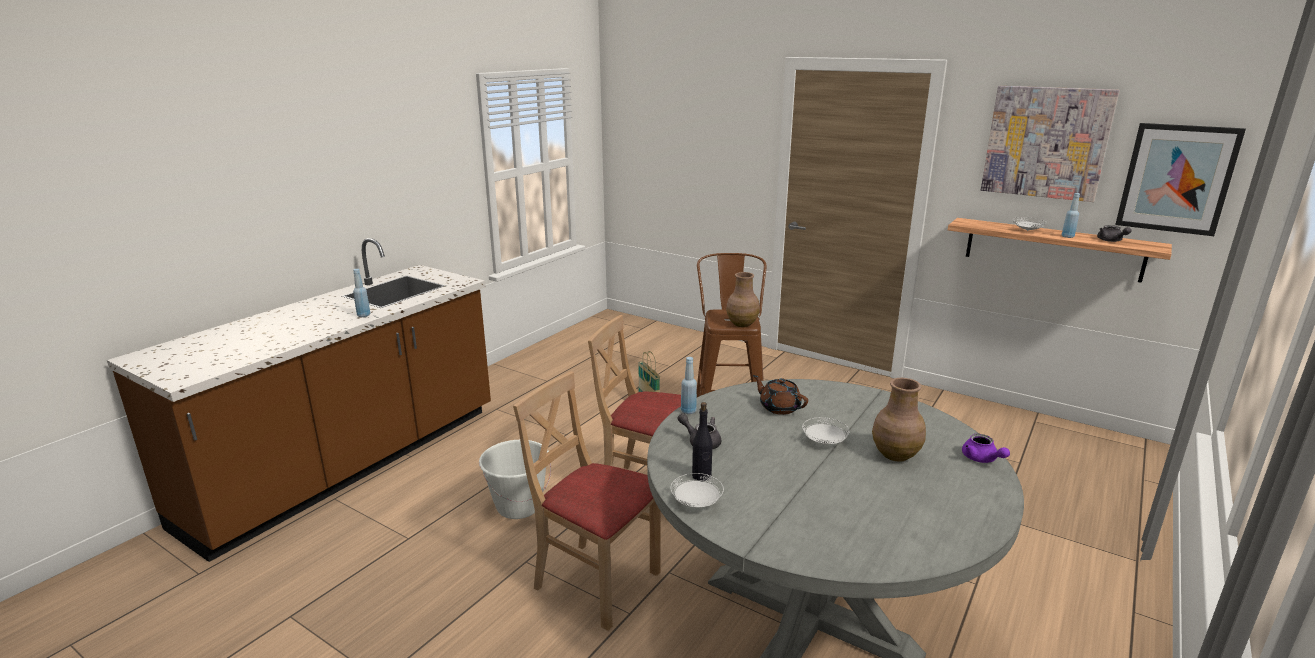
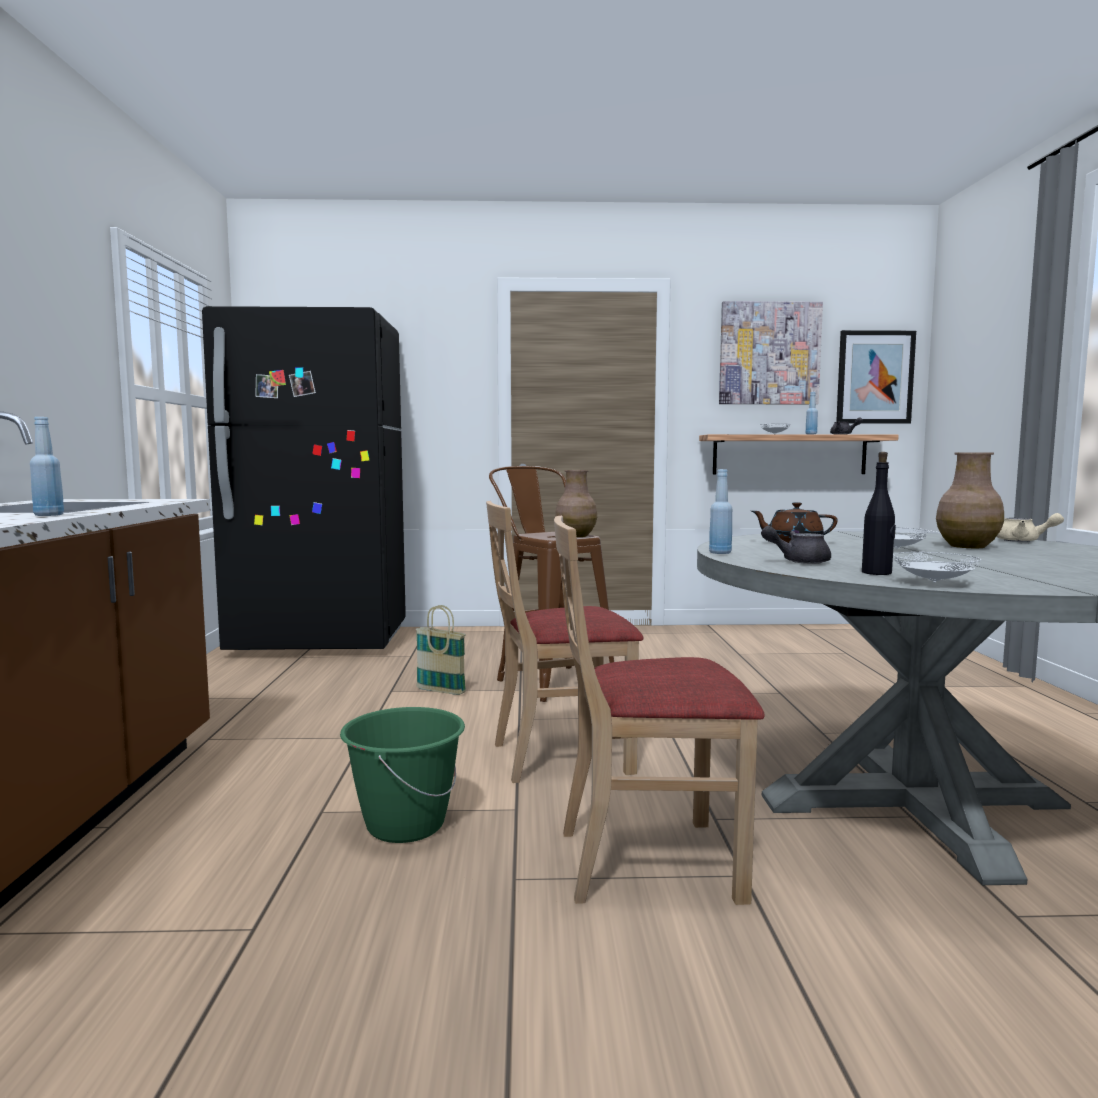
camera: 35 degrees left, 15 degrees down
white bucket [479,440,551,519] -> green bucket [340,707,465,843]
purple teapot [962,434,1010,463] -> beige teapot [997,513,1064,542]
none -> black fridge [202,306,406,650]

